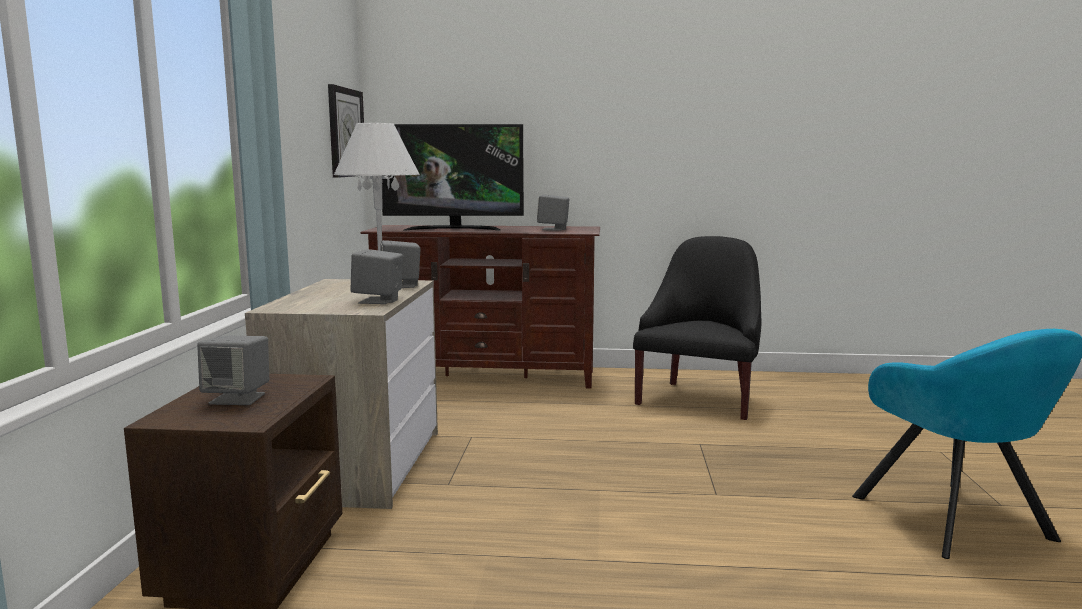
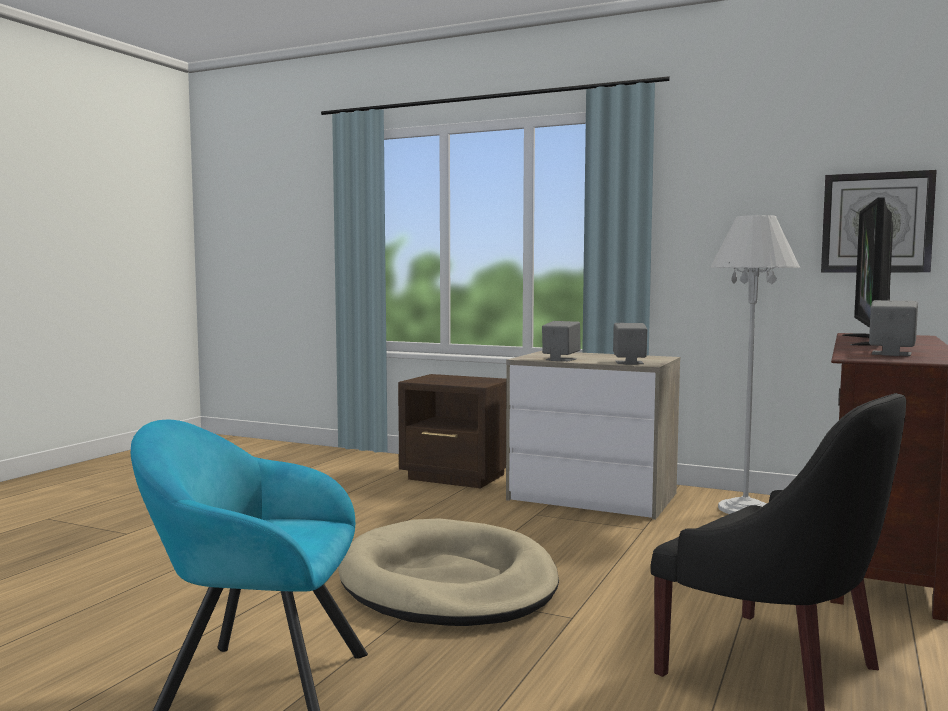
camera: 110 degrees right, 5 degrees down
grey speaker [197,335,269,405] -> none
none -> beige dog bed [338,518,559,626]

